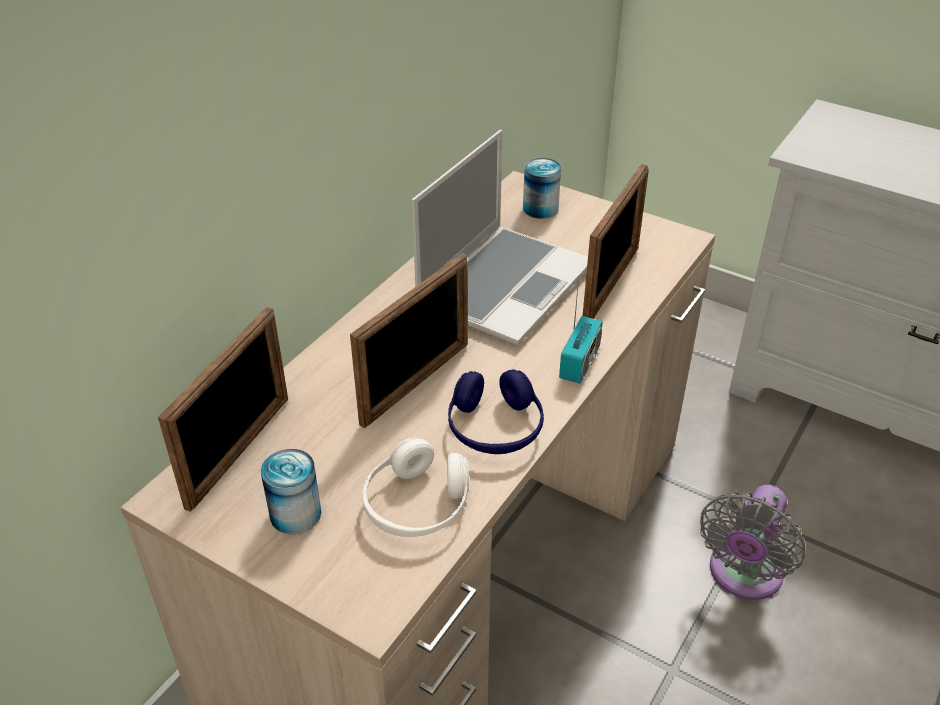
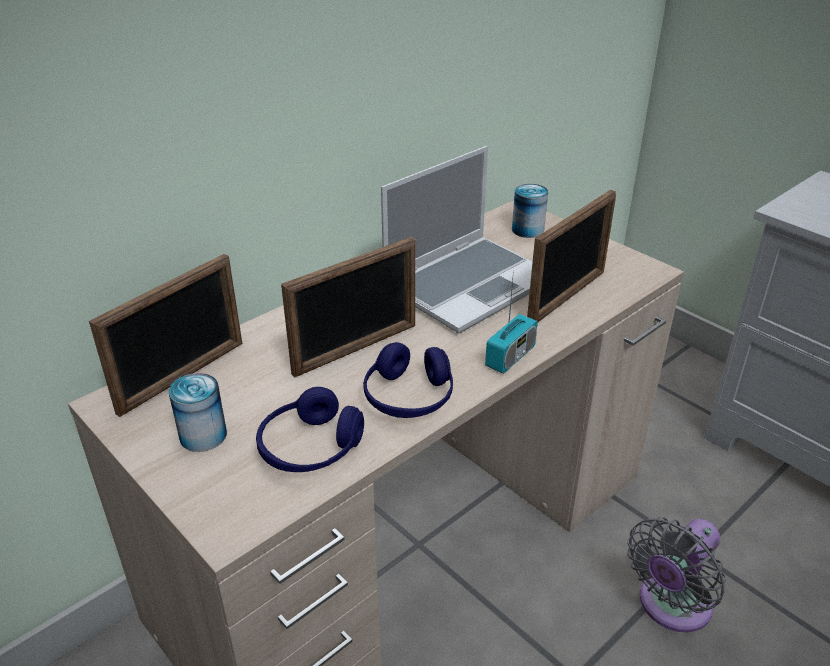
camera: 15 degrees right, 5 degrees down
white headphones [362,437,469,537] -> blue headphones [256,387,364,472]

